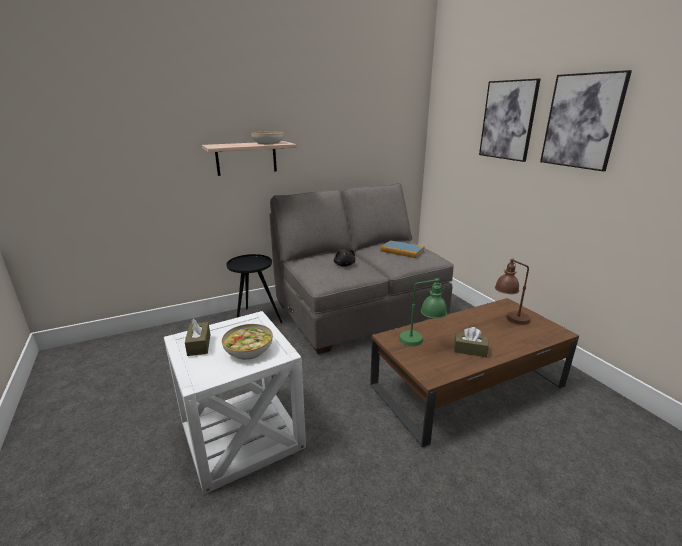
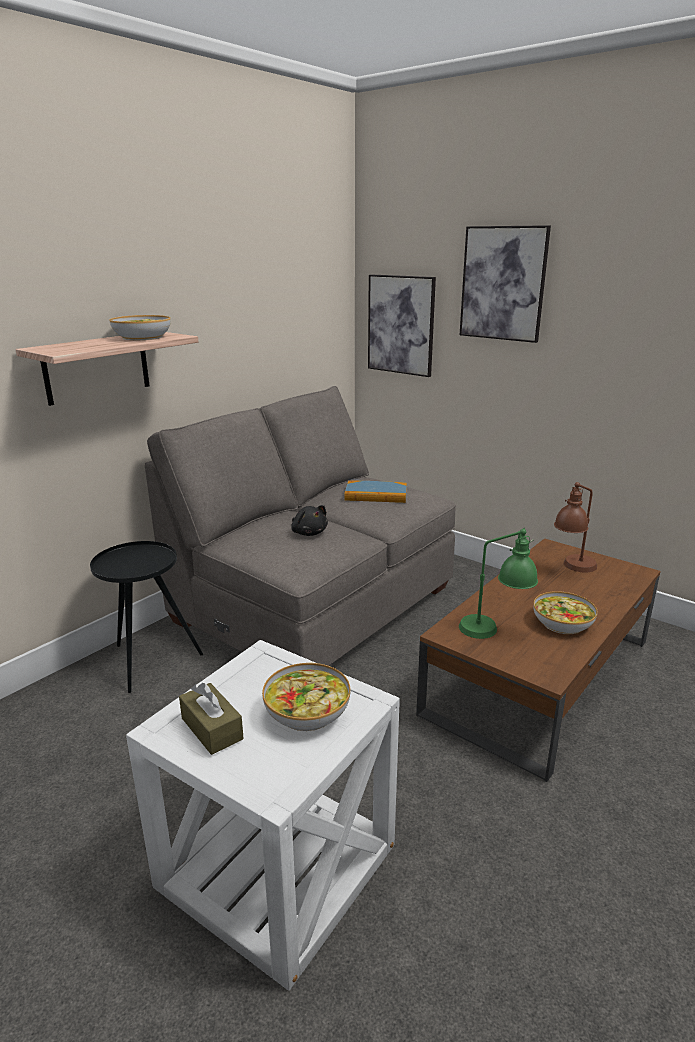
camera: 25 degrees left, 0 degrees up
brown tissue box [454,327,489,357] -> bowl [533,591,598,634]
picture [540,70,632,171] -> picture moved to [368,274,436,377]

